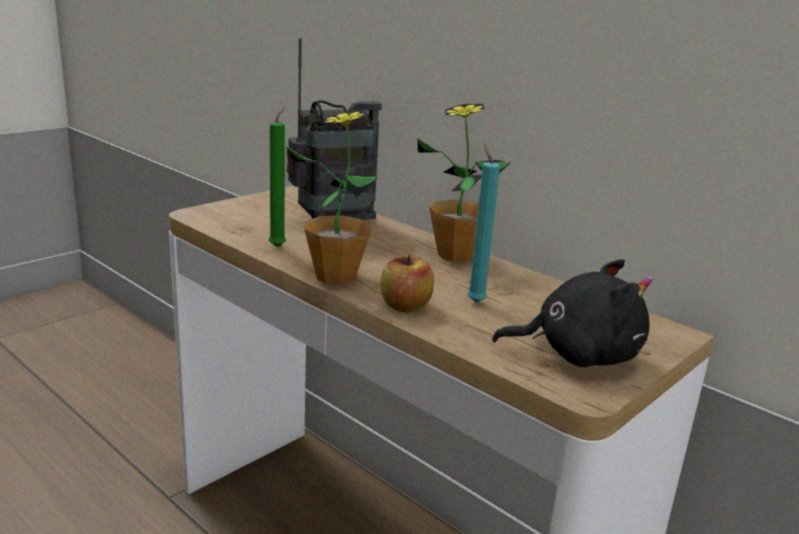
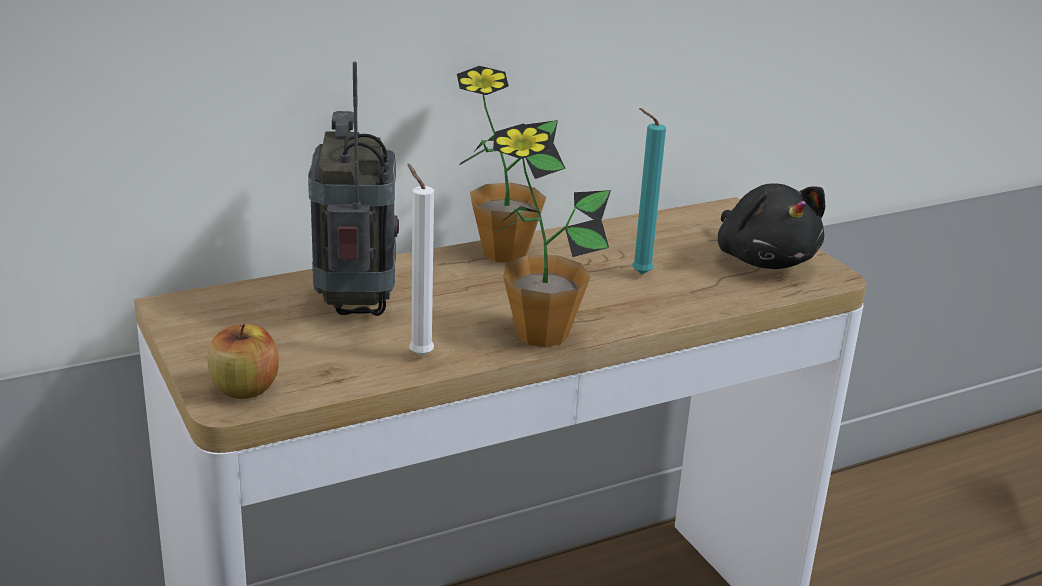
camera: 70 degrees left, 5 degrees up
green candle [269,107,286,247] -> white candle [407,164,434,356]
apple [381,254,434,312] -> apple moved to [207,324,279,399]
black plush toy [492,259,653,367] -> black plush toy turned 135 degrees clockwise [718,183,825,269]

